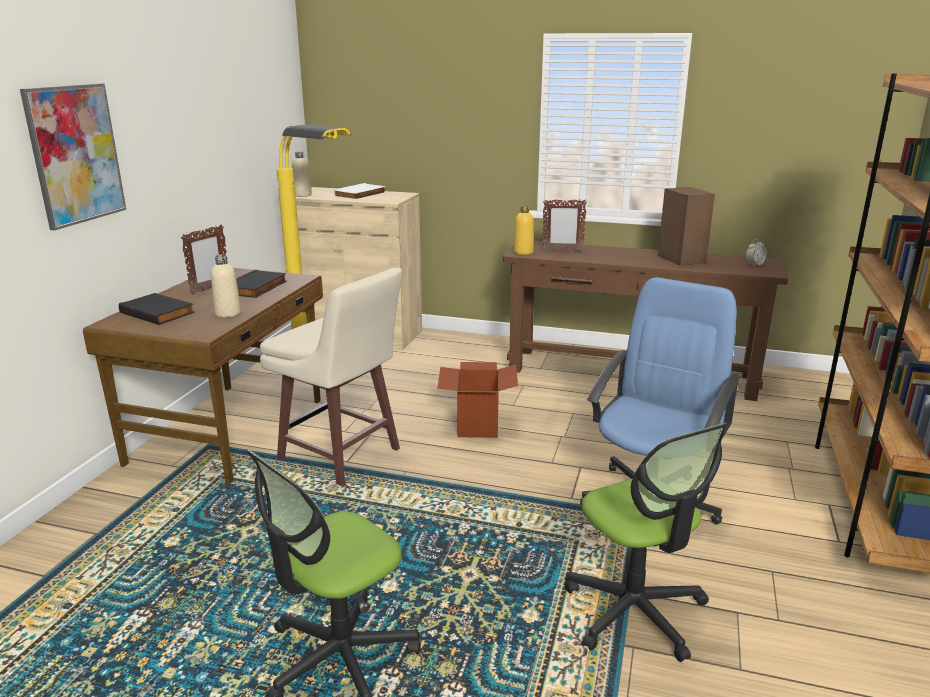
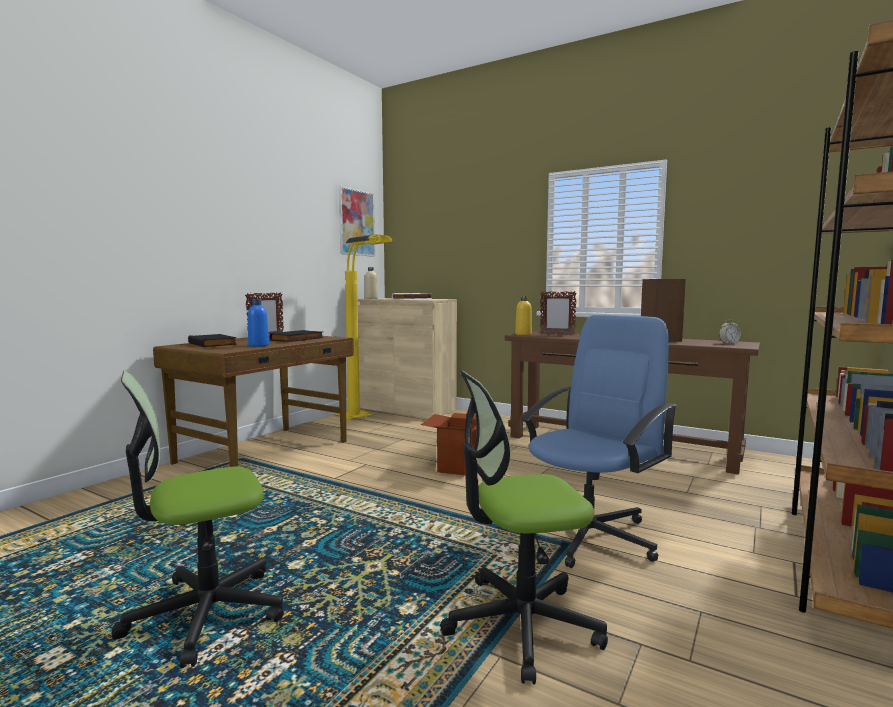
camera: 15 degrees right, 15 degrees down
picture [20,83,126,230] -> picture moved to [339,186,375,257]
beige bottle [211,255,241,318] -> blue bottle [248,299,269,347]
beige stool [260,268,402,486] -> none
office chair [565,423,728,662] -> office chair turned 90 degrees clockwise [440,370,608,684]

